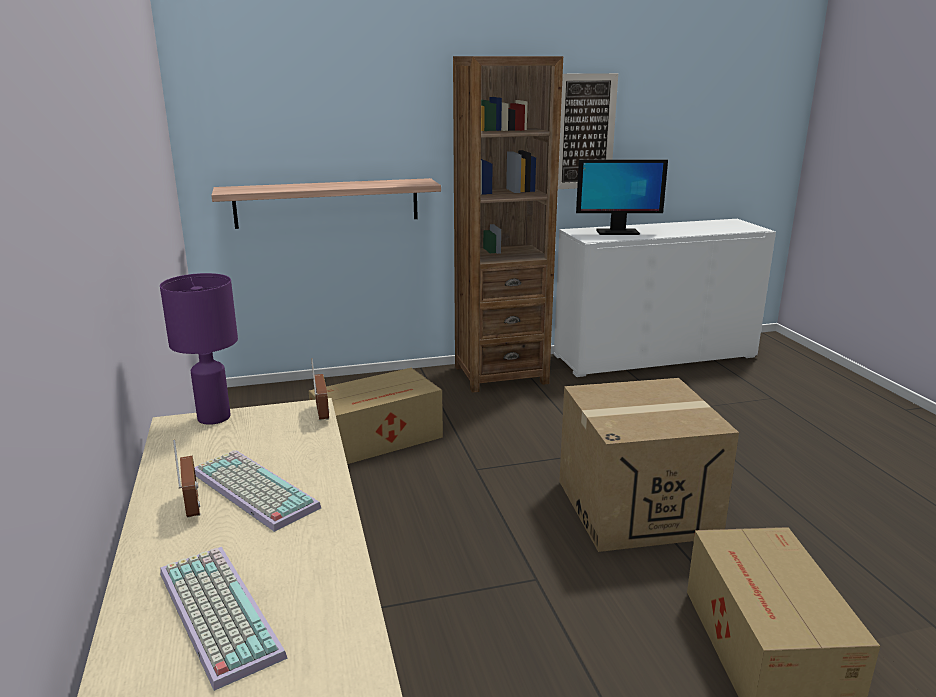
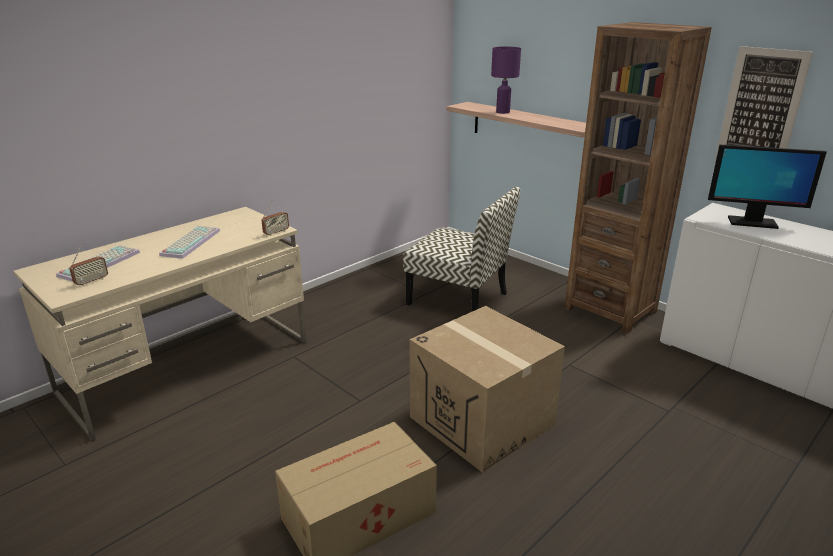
camera: 60 degrees right, 5 degrees up
purple table lamp [160,273,238,425] -> purple table lamp moved to [491,46,521,114]
radio [173,440,201,518] -> radio moved to [69,244,108,286]
cardboard box [309,368,443,464] -> chair [403,186,520,311]
monitor [576,160,668,235] -> monitor turned 45 degrees counterclockwise [708,144,827,229]

